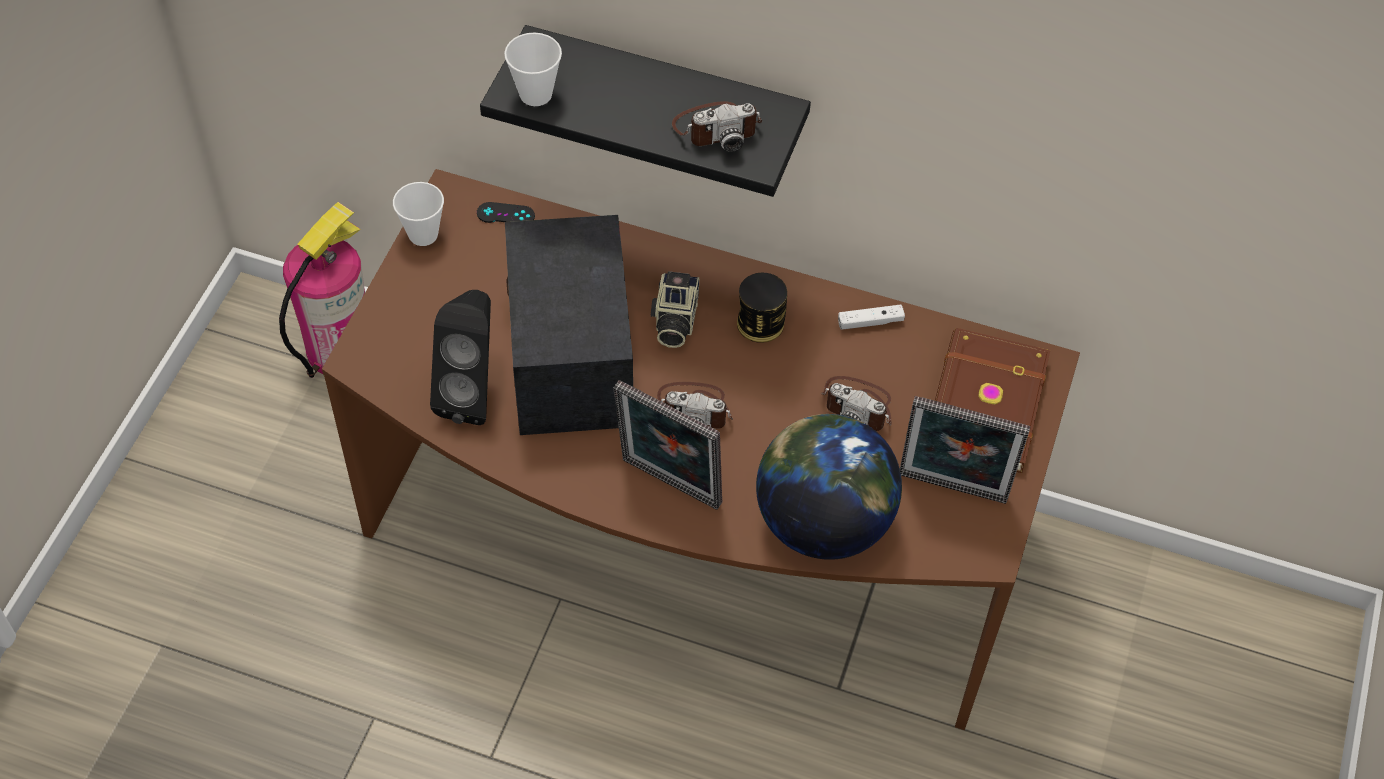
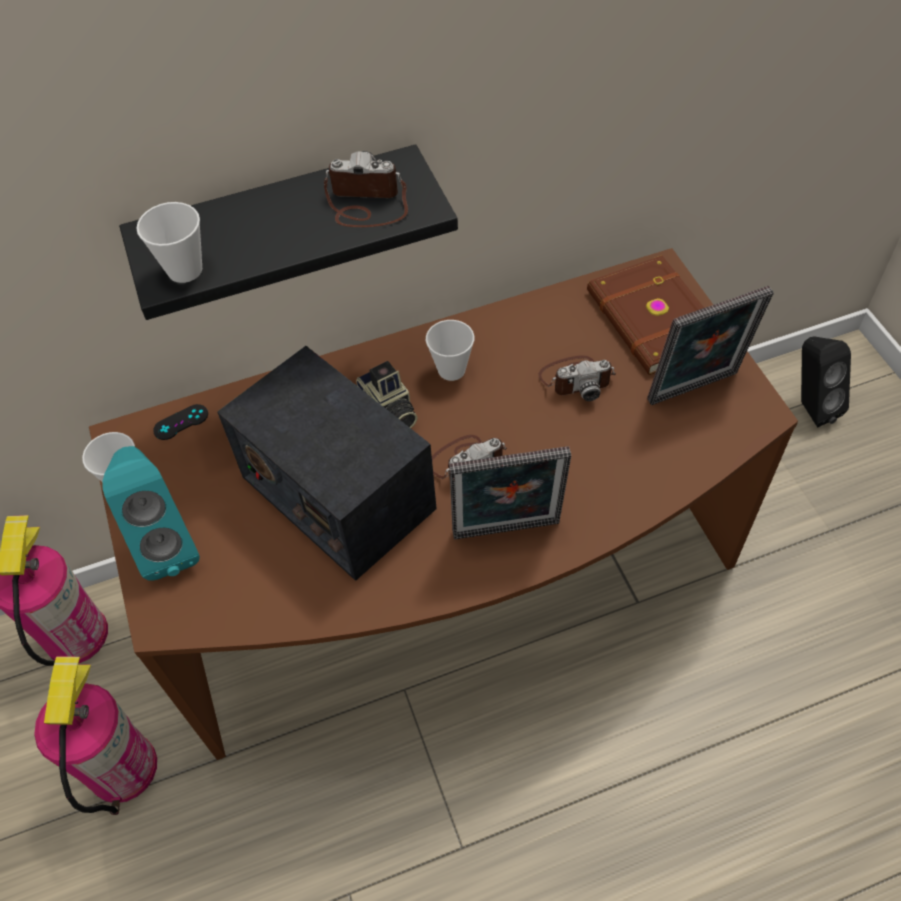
camera: 35 degrees left, 0 degrees up
black speaker [430,290,491,425] -> black speaker moved to [801,337,851,427]
camera [672,101,762,152] -> camera turned 120 degrees counterclockwise [324,151,408,227]
can [737,273,787,343] -> cup [426,320,474,381]
globe [756,414,902,560] -> none
white game controller [838,305,905,330] -> none
none -> fire extinguisher [35,656,157,815]
none -> turquoise speaker [102,446,200,581]

